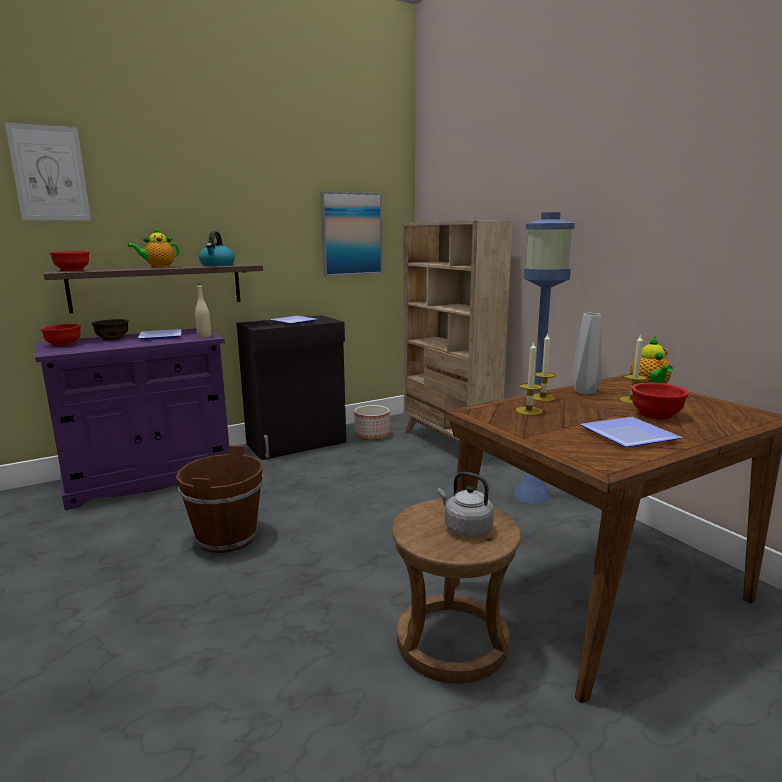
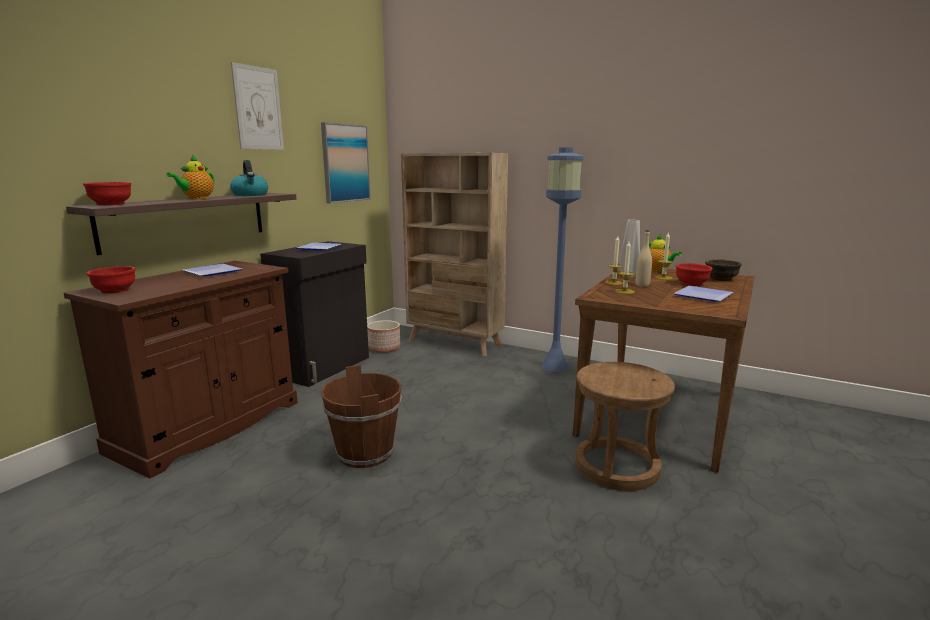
camera: 30 degrees left, 0 degrees up
picture [5,122,91,221] -> picture moved to [231,62,284,150]
purple cabinet [35,328,229,510] -> brown cabinet [64,261,298,478]
brown bowl [92,319,129,340] -> brown bowl moved to [705,259,742,281]
beige bottle [195,284,211,338] -> beige bottle moved to [636,230,652,287]
grey kettle [438,472,494,537] -> none

